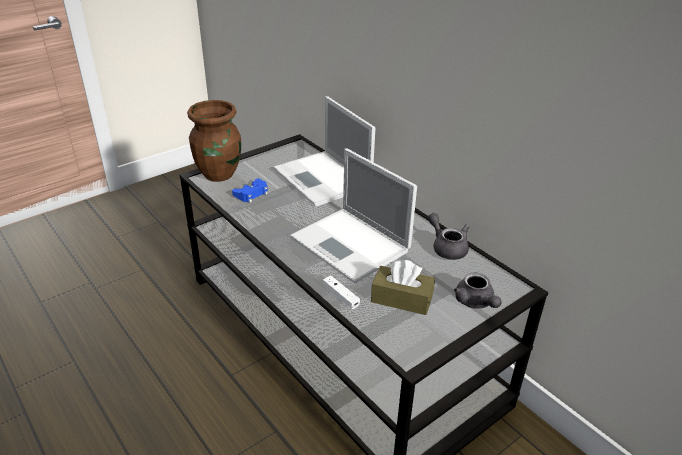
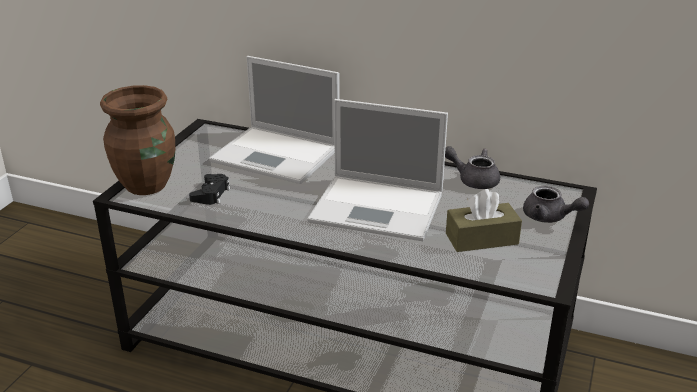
camera: 30 degrees left, 5 degrees down
blue game controller [232,178,268,203] -> black game controller [189,174,230,205]
white game controller [323,276,360,309] -> none

